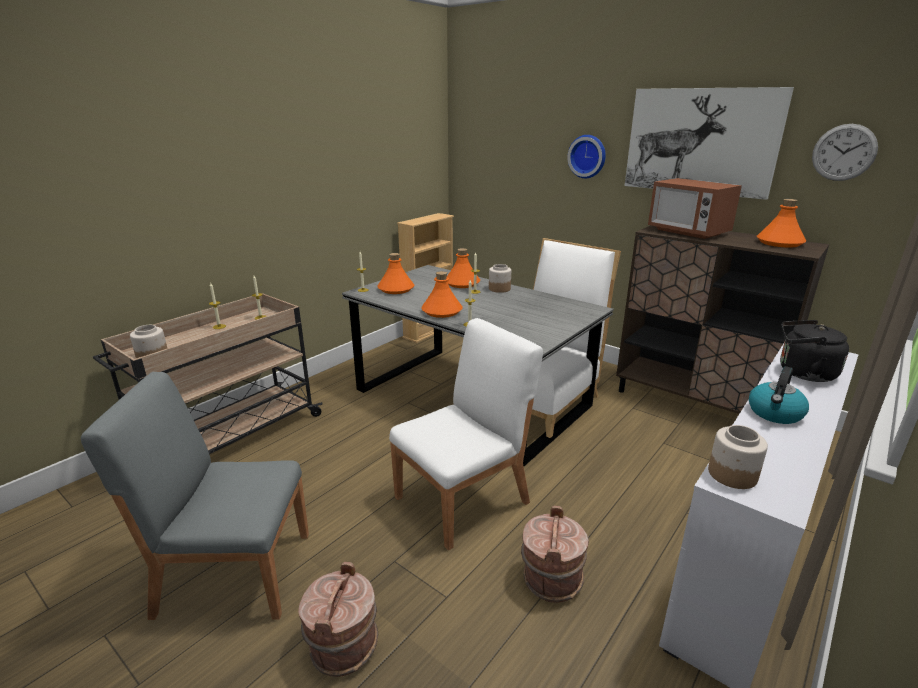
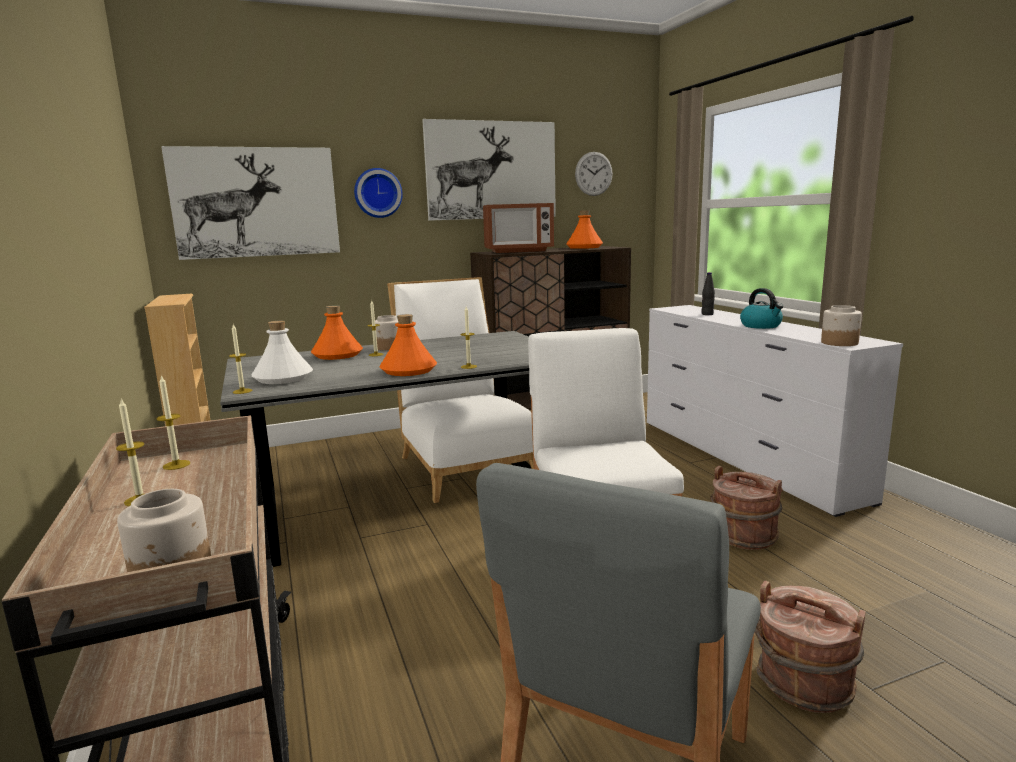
camera: 60 degrees left, 10 degrees down
orange bottle [377,253,414,294] -> white bottle [252,321,313,384]
black kettle [780,320,849,382] -> black bottle [701,272,715,315]
none -> picture [161,146,340,260]

